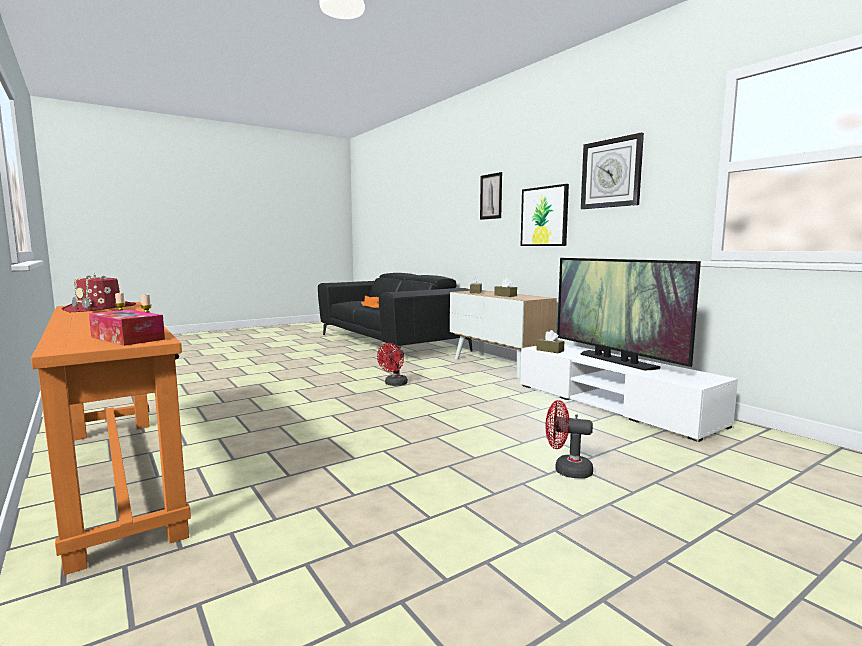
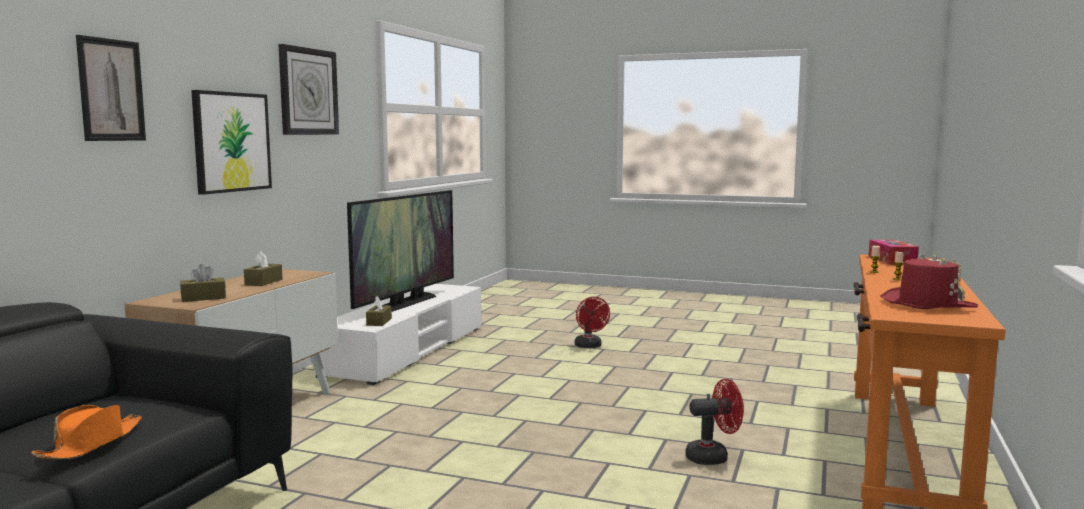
camera: 125 degrees left, 0 degrees up
red fan [377,343,408,386] -> red fan moved to [686,379,744,465]

